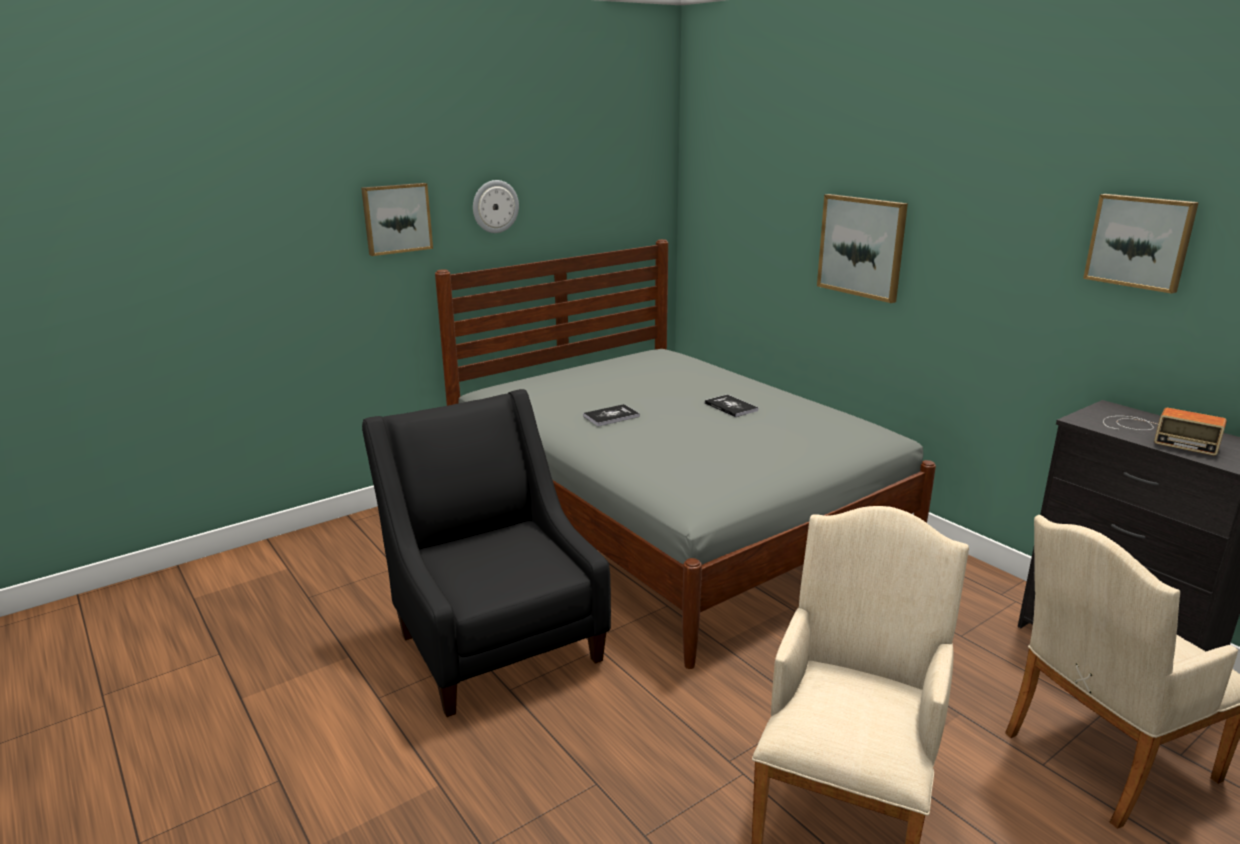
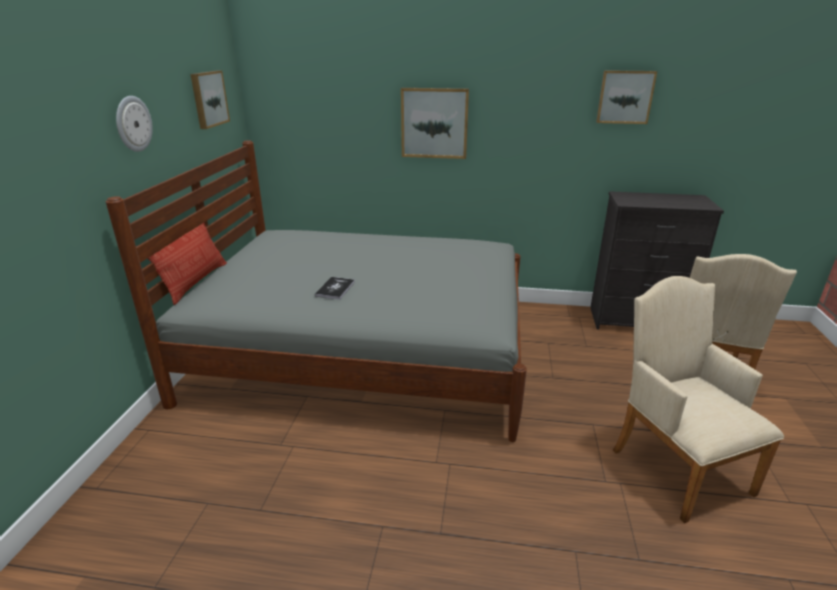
camera: 45 degrees left, 5 degrees up
picture [361,183,433,256] -> picture moved to [190,70,230,129]
black armchair [362,389,611,717] -> none
book [705,394,758,417] -> none
radio [1103,408,1227,455] -> none
none -> pillow [148,223,227,305]

